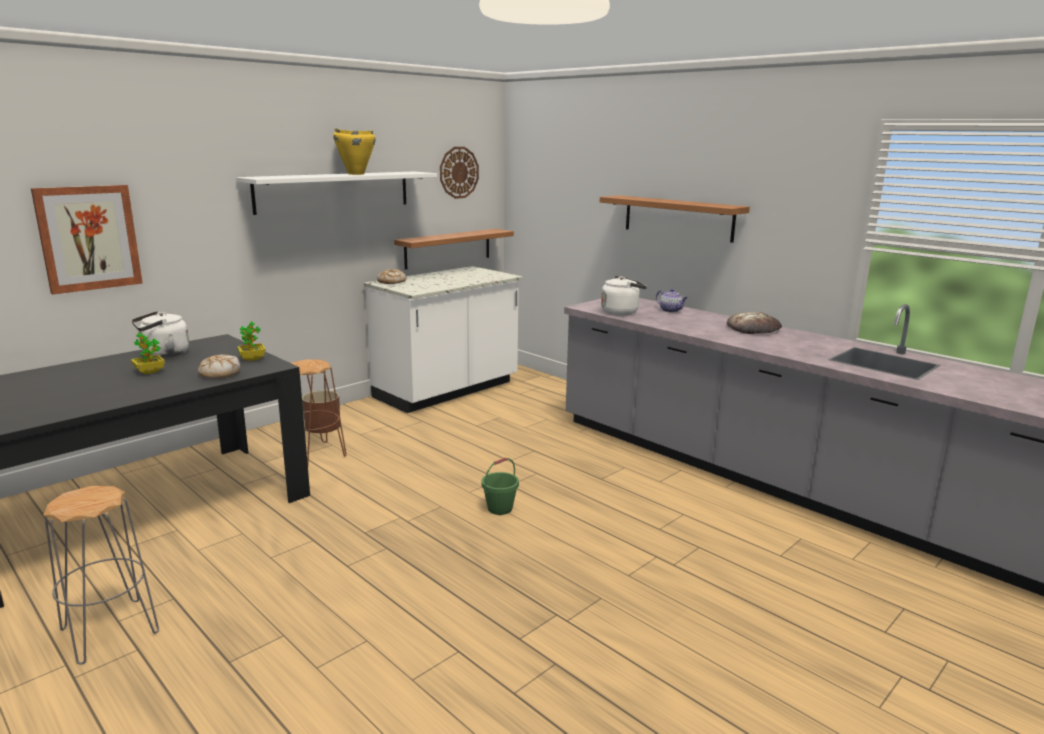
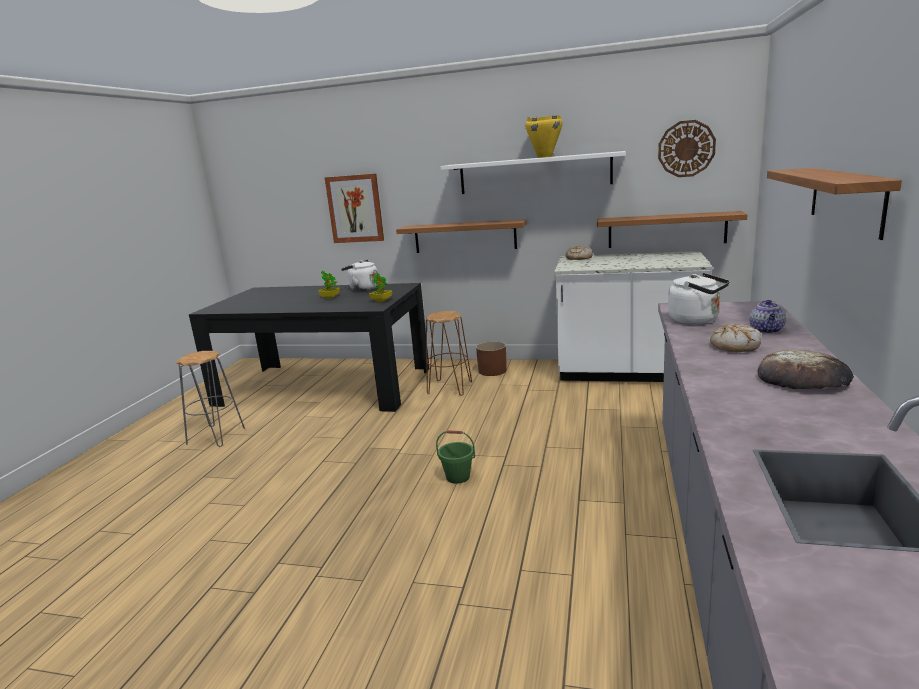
camera: 60 degrees right, 0 degrees up
bread [198,355,241,379] -> bread moved to [710,324,761,352]
none -> shelf [396,219,527,253]

